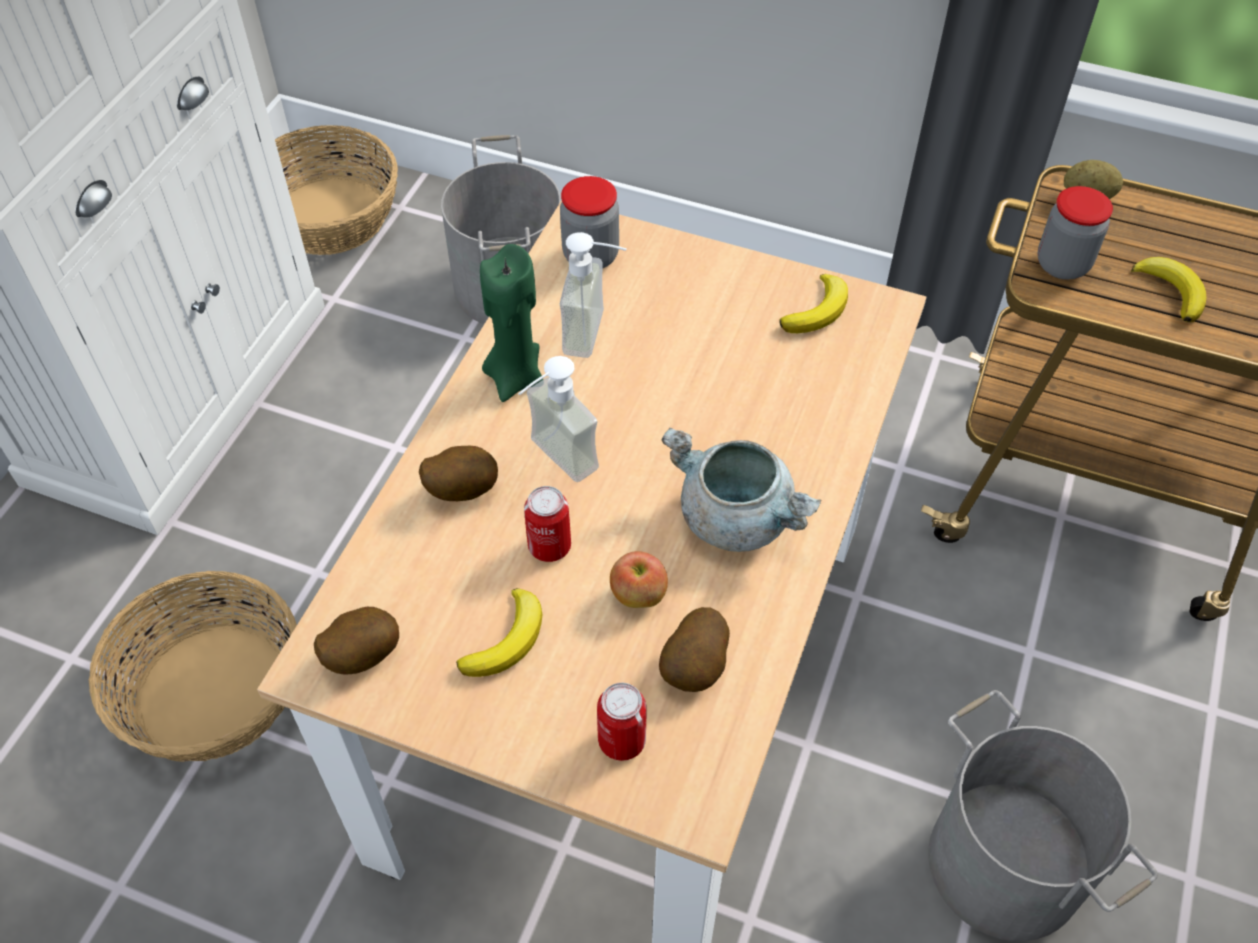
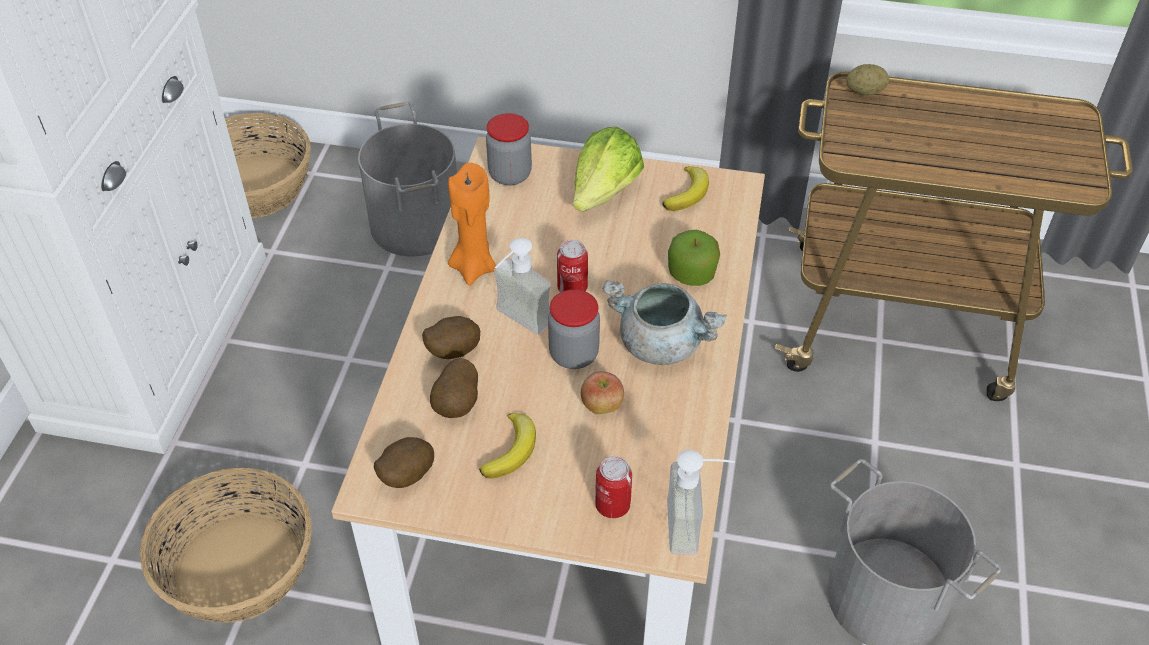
camera: 10 degrees left, 5 degrees down
green candle [480,244,543,402] -> orange candle [448,163,496,286]
can [524,486,571,562] -> can moved to [557,240,588,292]
soap dispenser [560,232,627,358] -> soap dispenser moved to [667,450,735,555]
potato [659,607,730,692] -> potato moved to [430,358,478,418]
jar [1037,186,1113,279] -> jar moved to [548,289,600,369]
banana [1131,257,1207,322] -> none
none -> lettuce [573,127,644,212]
none -> apple [668,230,720,286]

